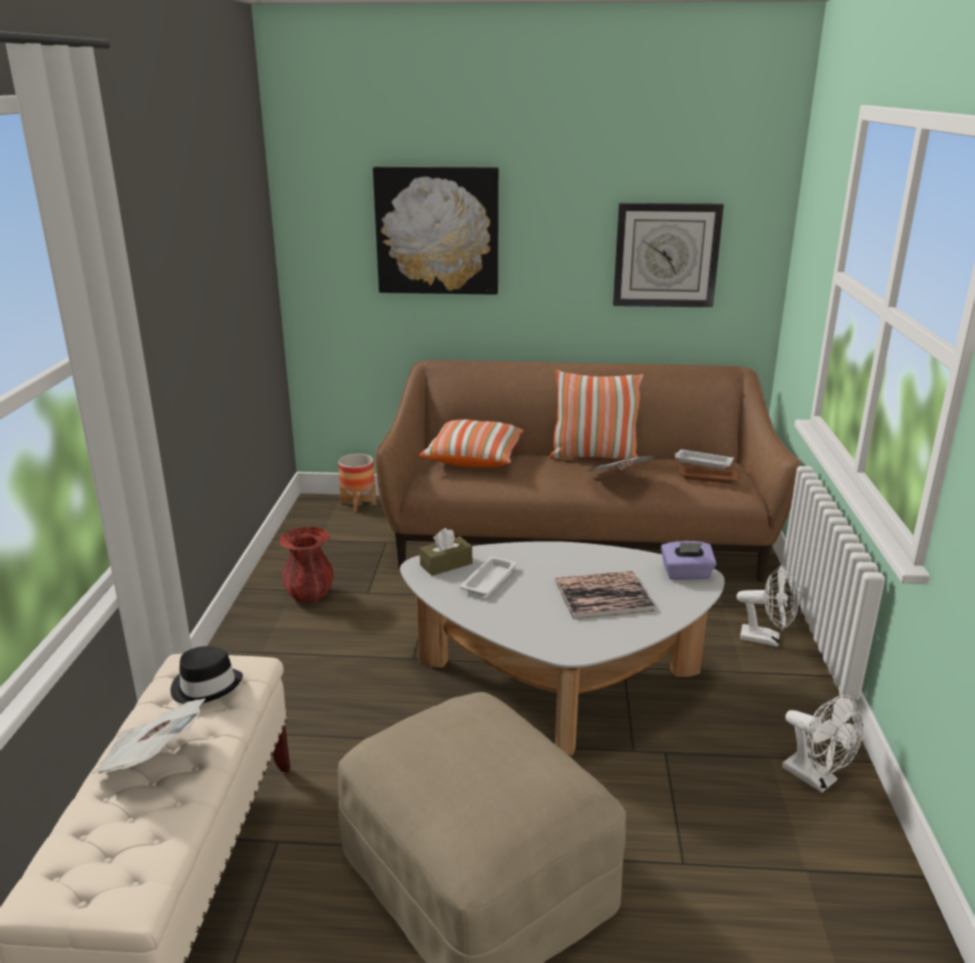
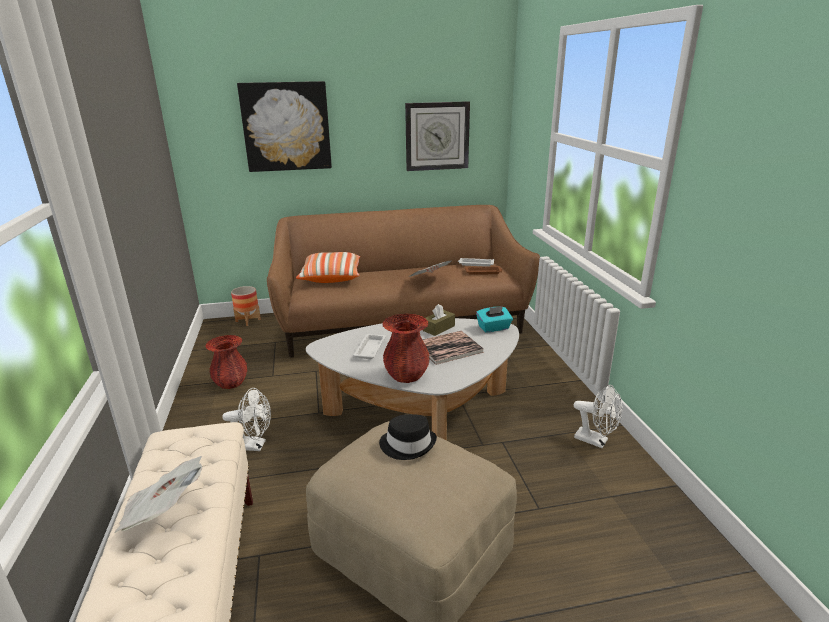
camera: 15 degrees left, 0 degrees up
black hat [170,646,243,704] -> black hat moved to [379,414,437,460]
brown tissue box [420,528,472,576] -> brown tissue box moved to [423,304,455,336]
pillow [549,370,644,460] -> none
purple tissue box [661,541,716,580] -> turquoise tissue box [476,306,513,333]
white fan [737,565,799,647] -> white fan moved to [222,388,271,451]
none -> red vase [382,314,429,383]

